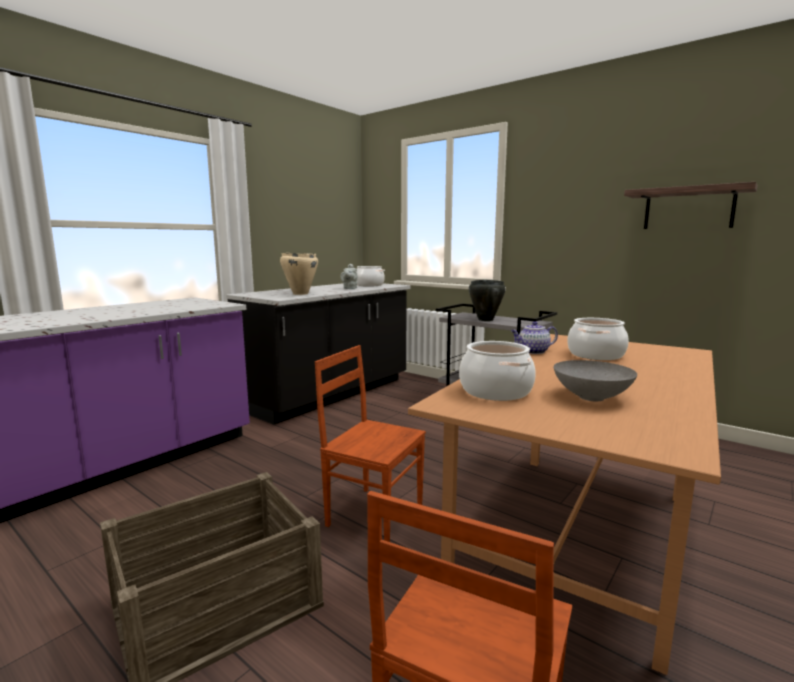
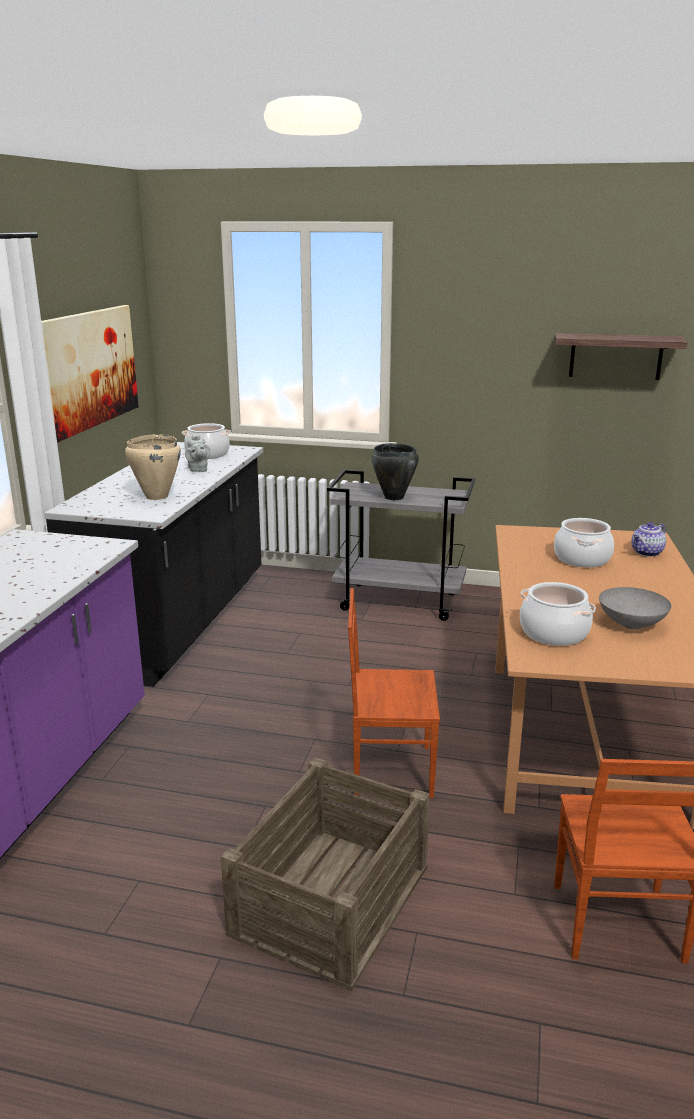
camera: 25 degrees left, 10 degrees up
teapot [511,321,558,354] -> teapot moved to [632,522,666,557]
none -> picture [41,305,139,443]

